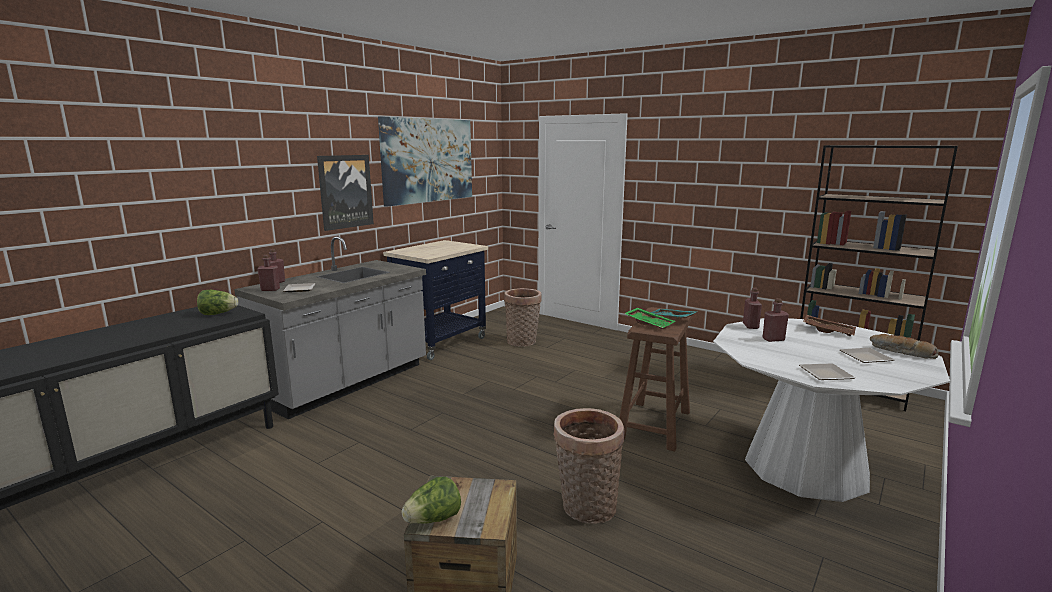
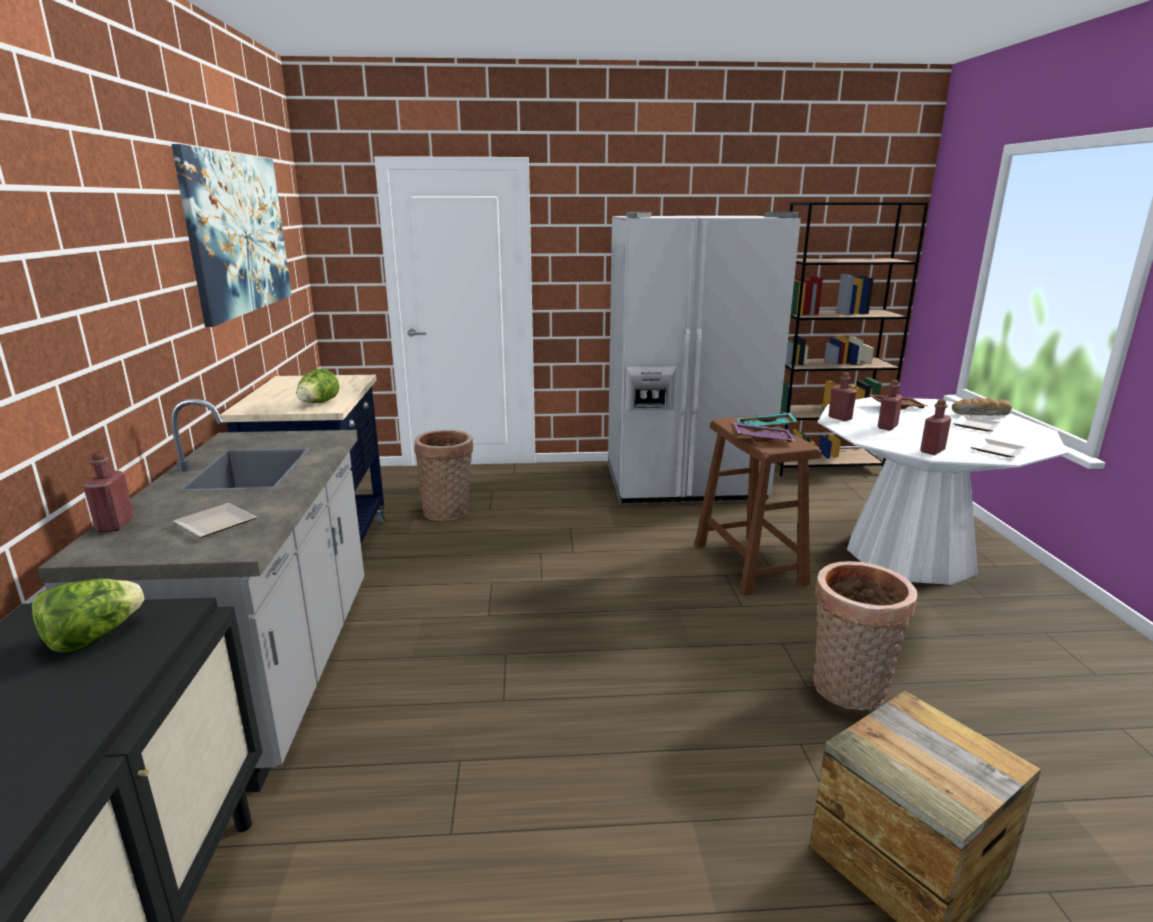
camera: 40 degrees left, 5 degrees up
red bottle [257,255,280,291] -> red bottle moved to [920,399,951,455]
picture [317,155,374,231] -> none
lettuce [401,477,461,524] -> lettuce moved to [296,368,339,403]
green tray [624,308,675,329] -> purple tray [733,422,796,443]
none -> white fridge [608,212,801,504]

